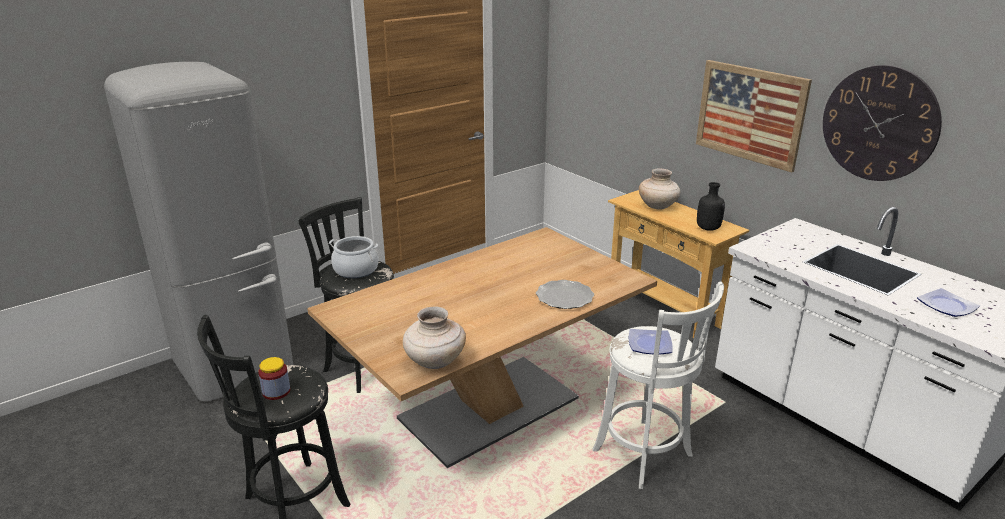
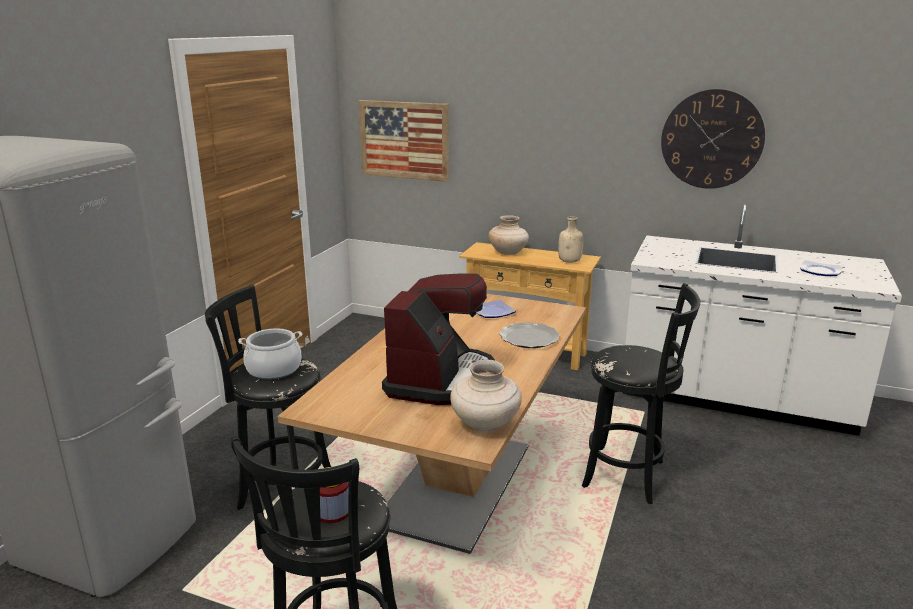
camera: 30 degrees left, 5 degrees down
white stool [593,282,724,489] -> black stool [582,283,700,504]
plate [629,329,673,355] -> plate moved to [476,300,516,318]
picture [696,60,812,173] -> picture moved to [358,100,449,182]
black bottle [697,182,725,231] -> beige bottle [558,216,583,263]
none -> coffee machine [382,273,495,405]

